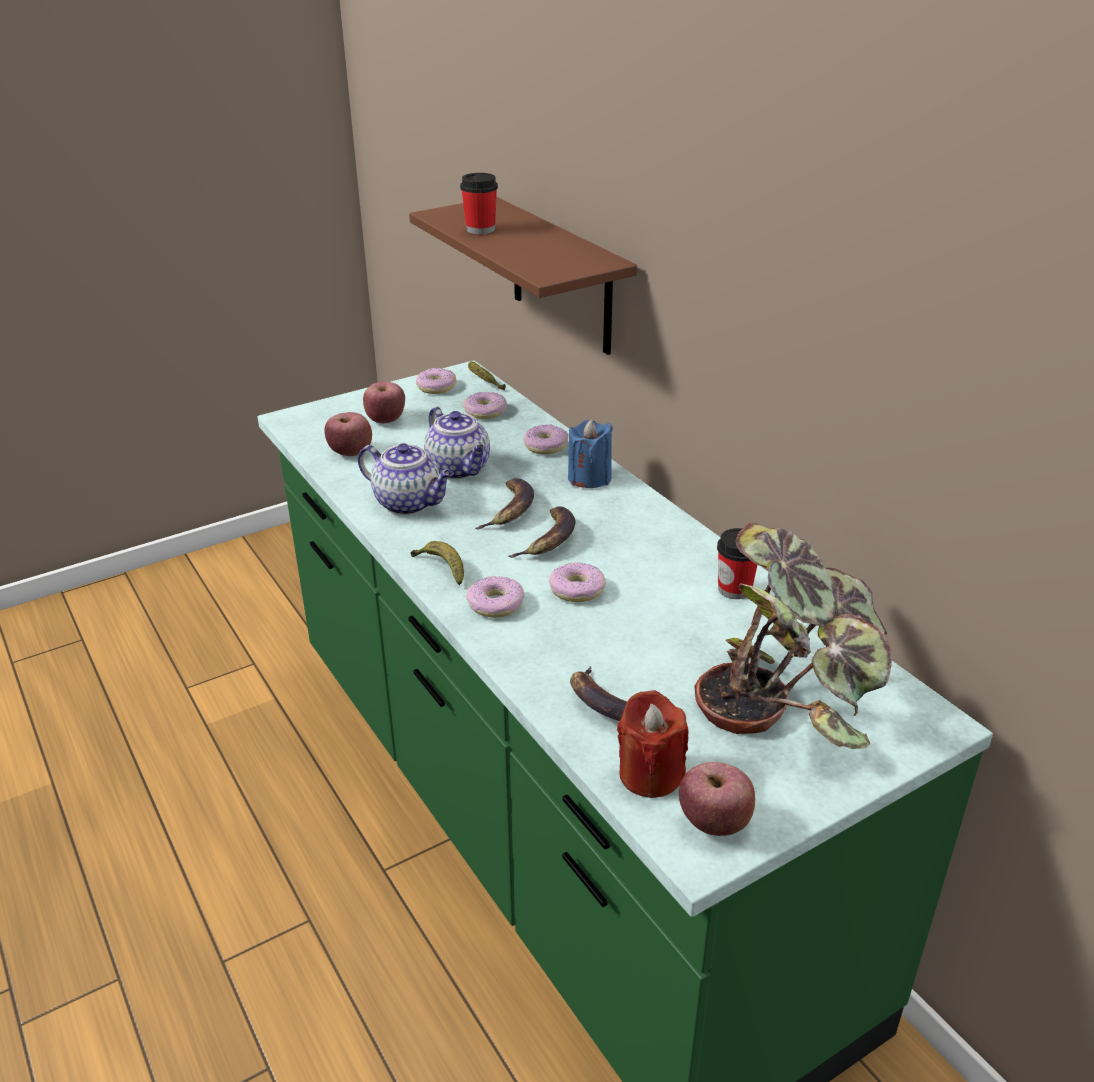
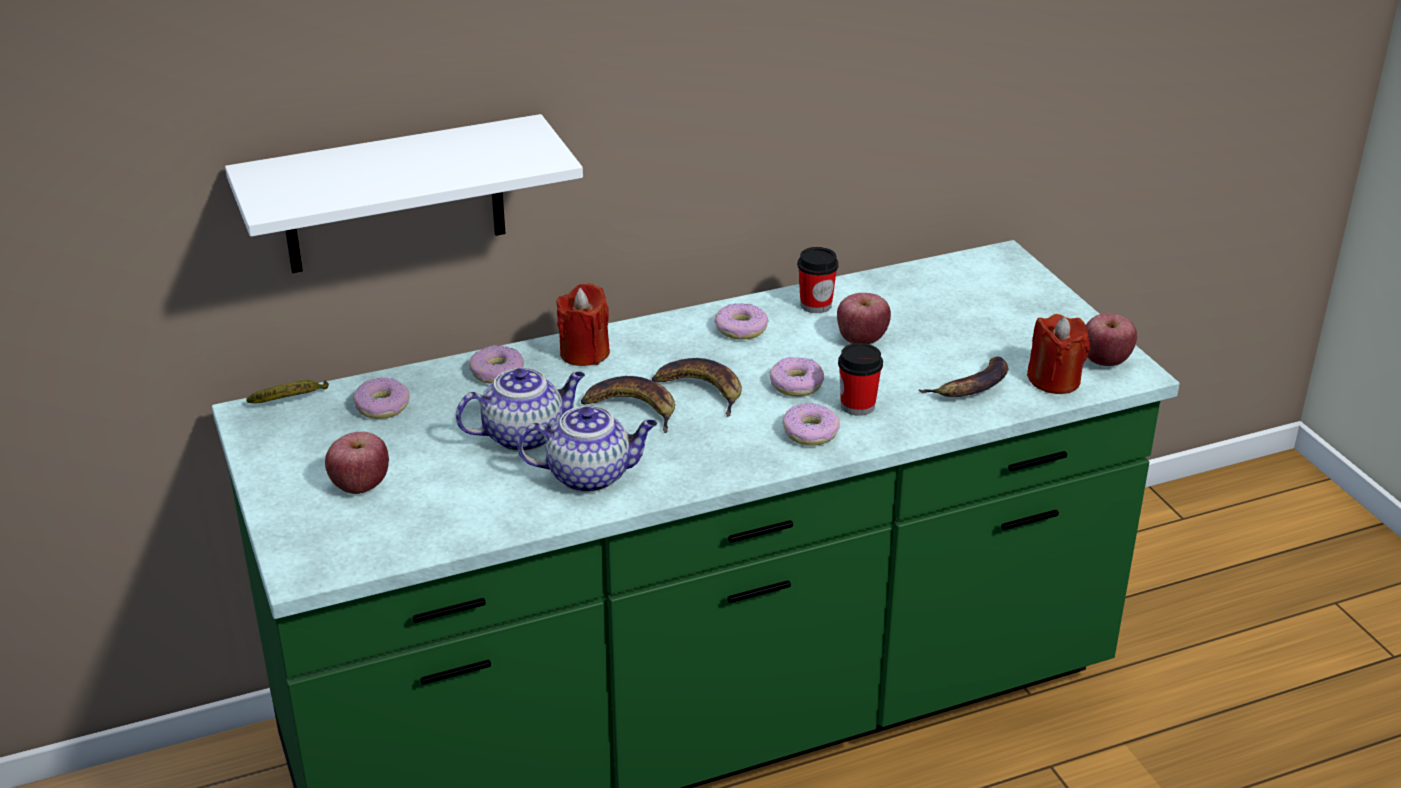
camera: 80 degrees left, 0 degrees up
apple [324,412,372,456] -> apple moved to [837,293,891,344]
teapot [358,443,453,515] -> teapot turned 45 degrees clockwise [517,406,657,493]
brown shelf [409,197,637,355] -> white shelf [225,114,583,273]
banana [410,541,464,585] -> none
donut [416,368,457,394] -> donut moved to [714,303,769,340]
cup [460,173,498,234] -> cup moved to [838,343,883,416]
blue candle [568,419,613,488] -> red candle [556,283,610,366]
potted plant [695,523,892,749] -> none

